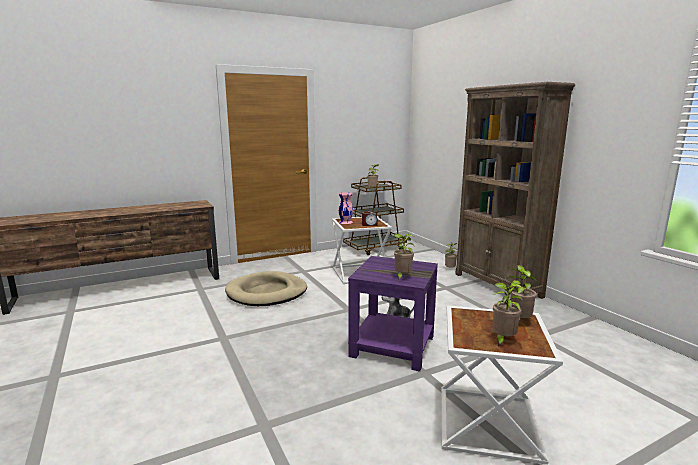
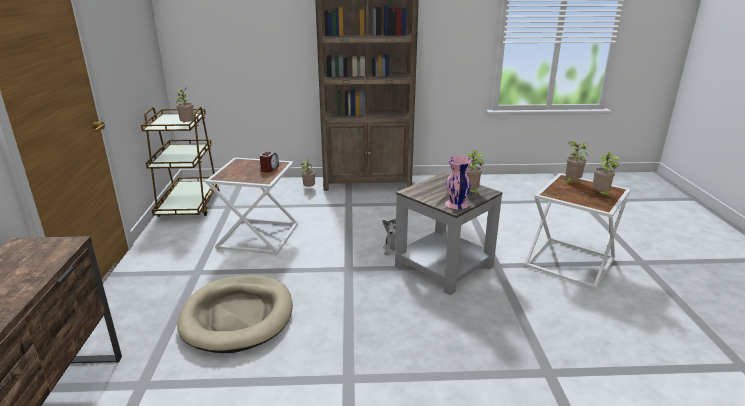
camera: 65 degrees left, 10 degrees up
pink vase [338,192,353,224] -> pink vase moved to [445,156,472,209]
purple side table [348,256,438,372] -> grey side table [395,172,503,295]

